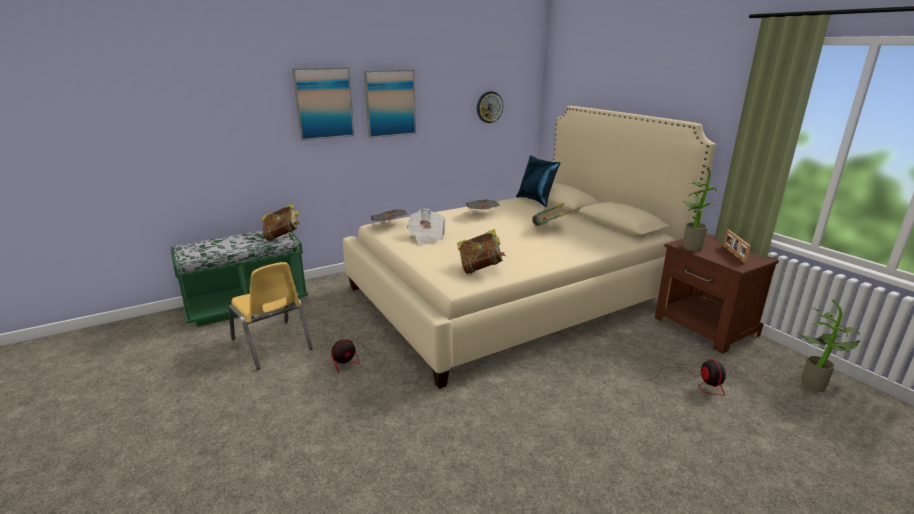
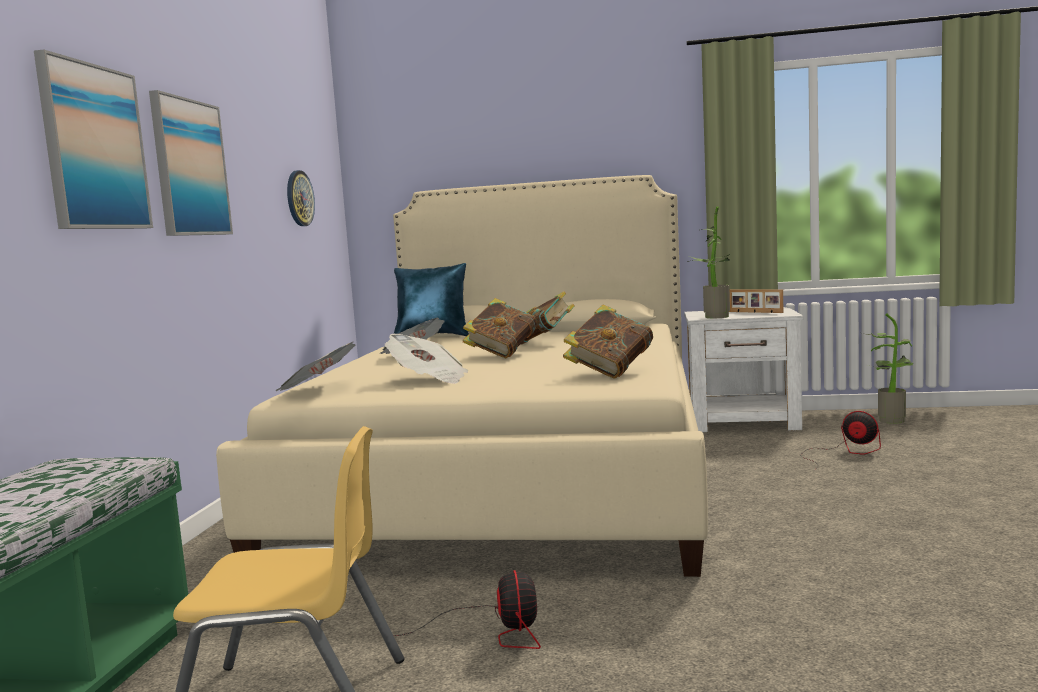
camera: 50 degrees left, 15 degrees down
book [262,203,299,241] -> book moved to [463,298,537,358]
brown nightstand [655,234,779,354] -> white nightstand [684,307,804,432]

